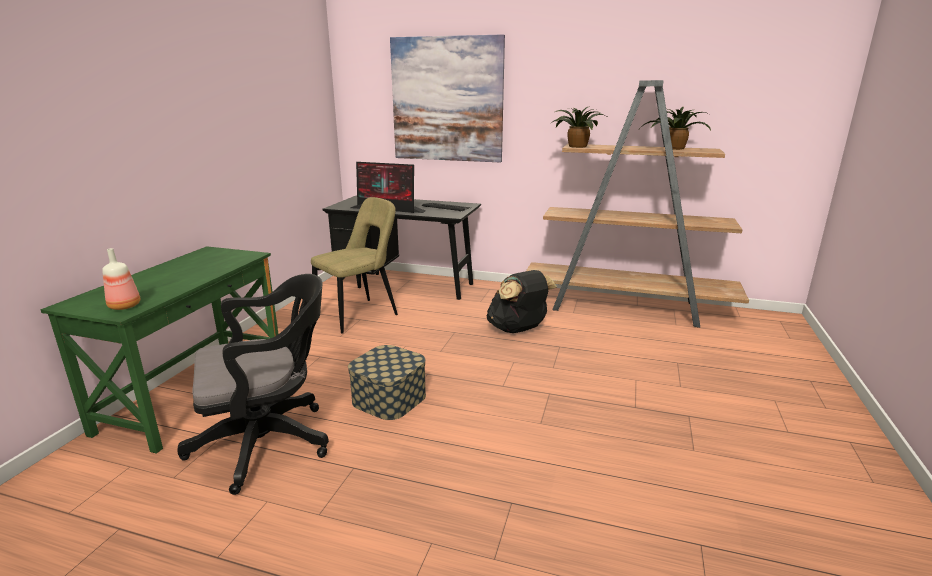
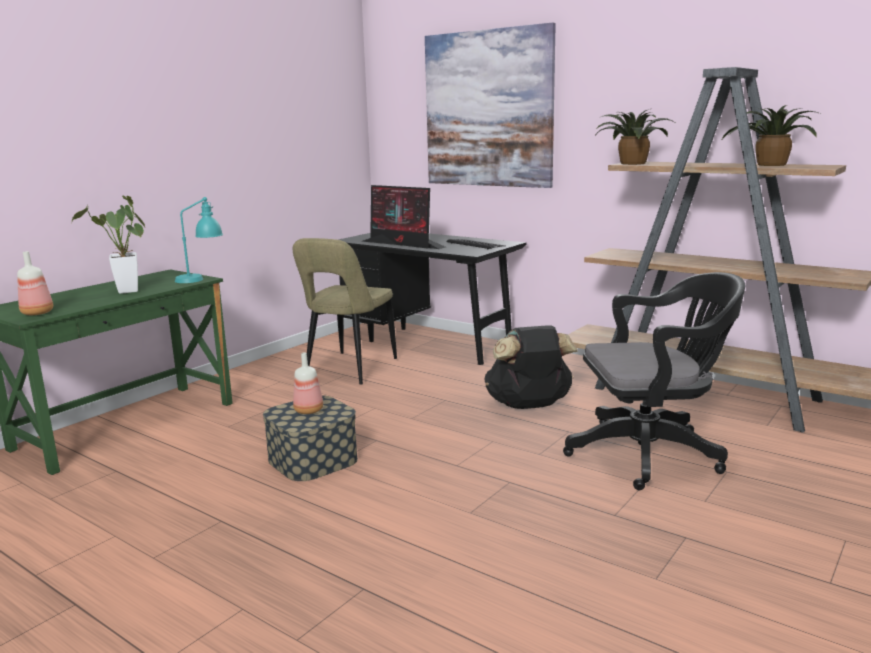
camera: 20 degrees right, 5 degrees down
black office chair [177,274,329,495] -> black office chair moved to [563,272,746,490]
beige chair [311,197,398,334] -> beige chair turned 135 degrees clockwise [293,238,397,385]
none -> potted plant [72,196,145,294]
none -> turquoise table lamp [175,197,223,283]
none -> bottle [293,352,323,414]

